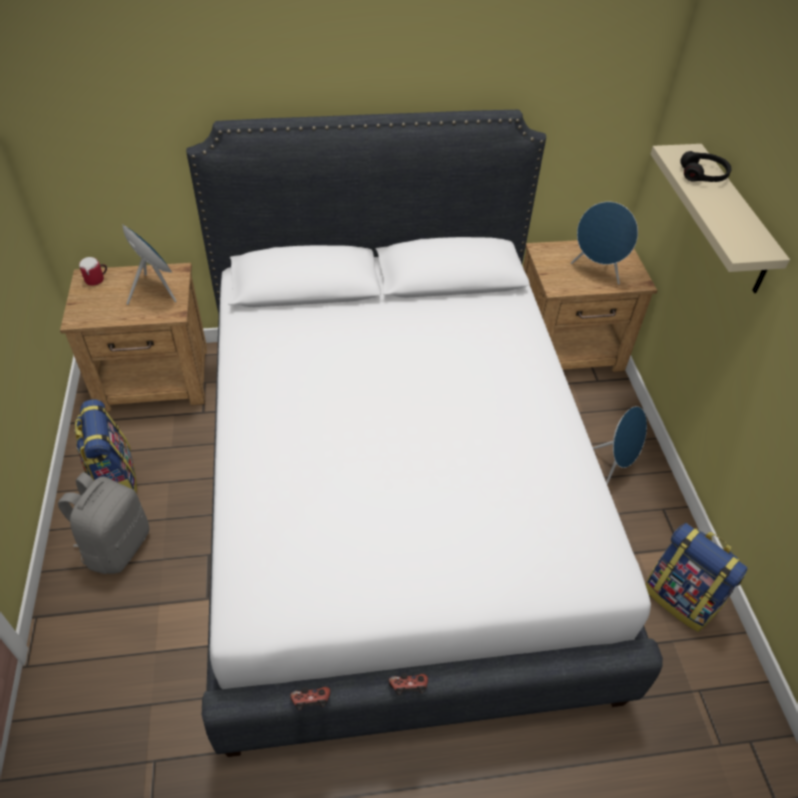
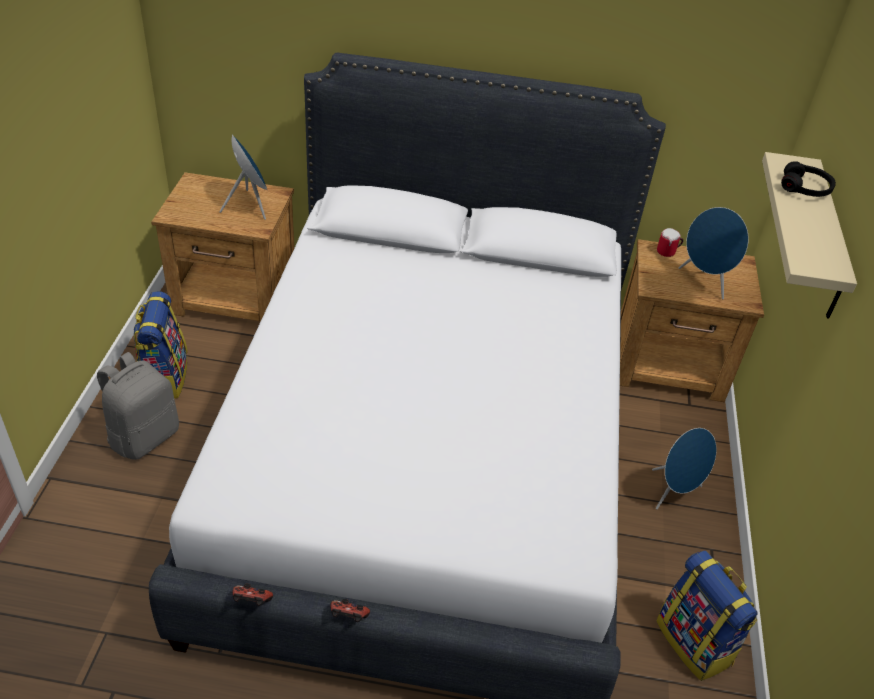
camera: 15 degrees right, 5 degrees down
mug [79,257,107,286] -> mug moved to [657,228,684,257]

